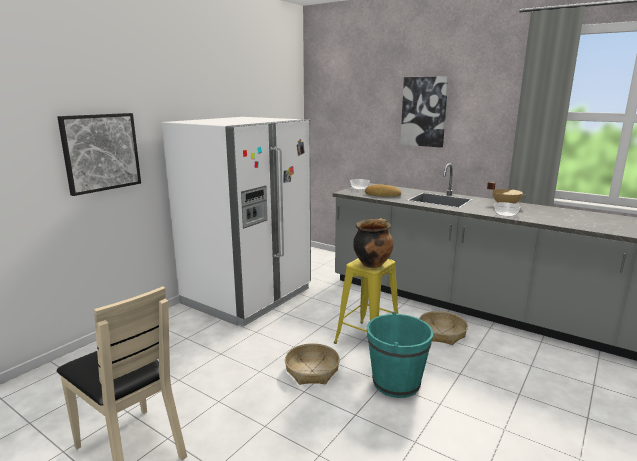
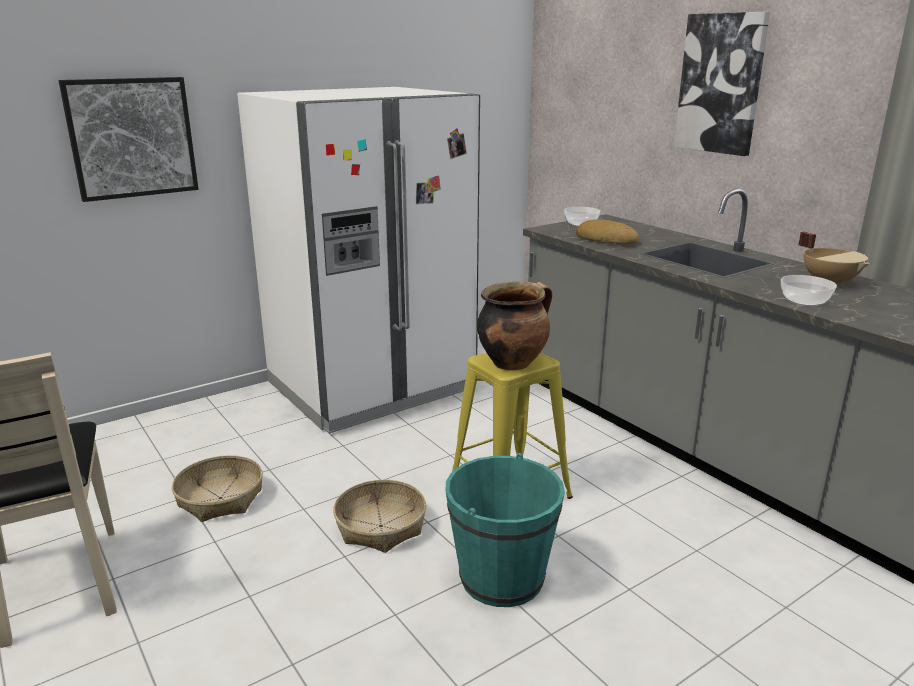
camera: 20 degrees right, 5 degrees up
basket [419,311,468,345] -> basket moved to [172,455,263,522]

